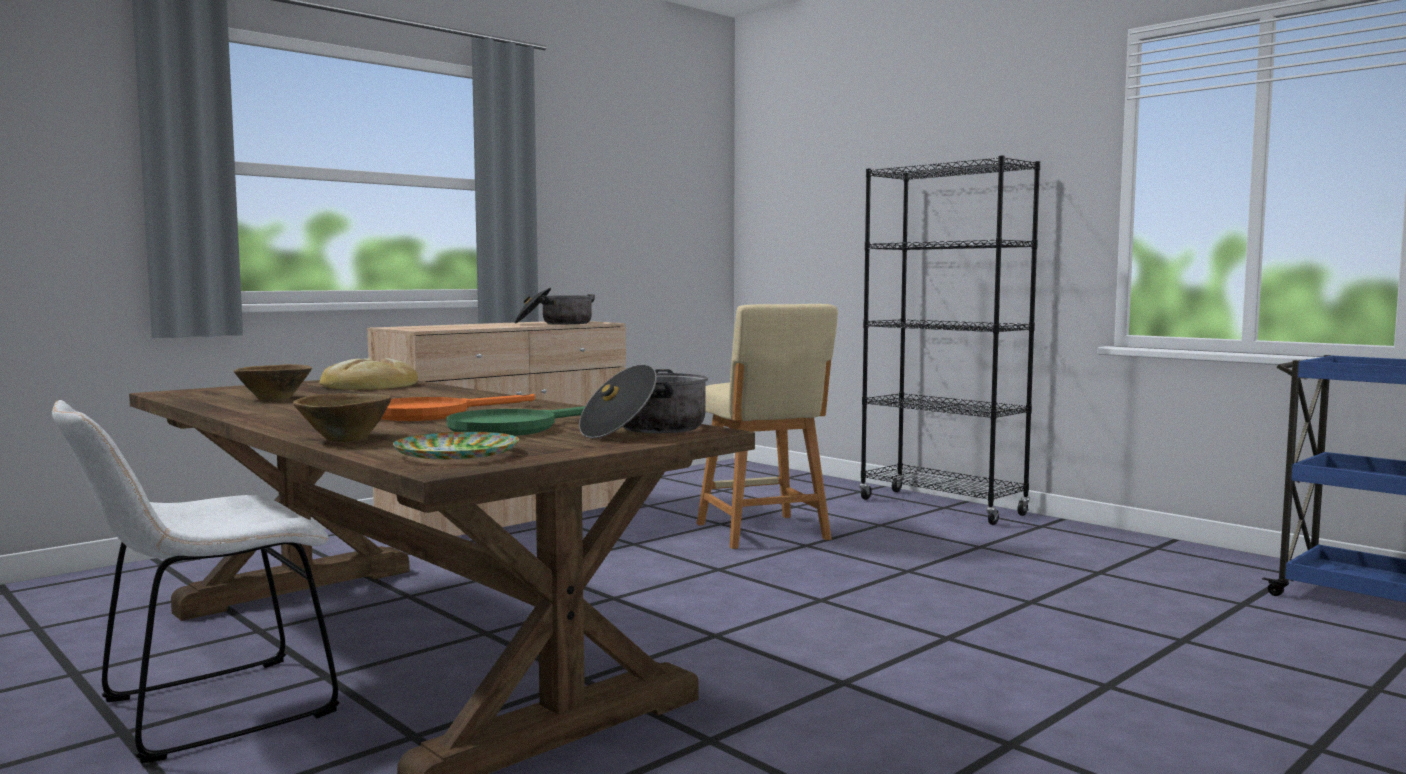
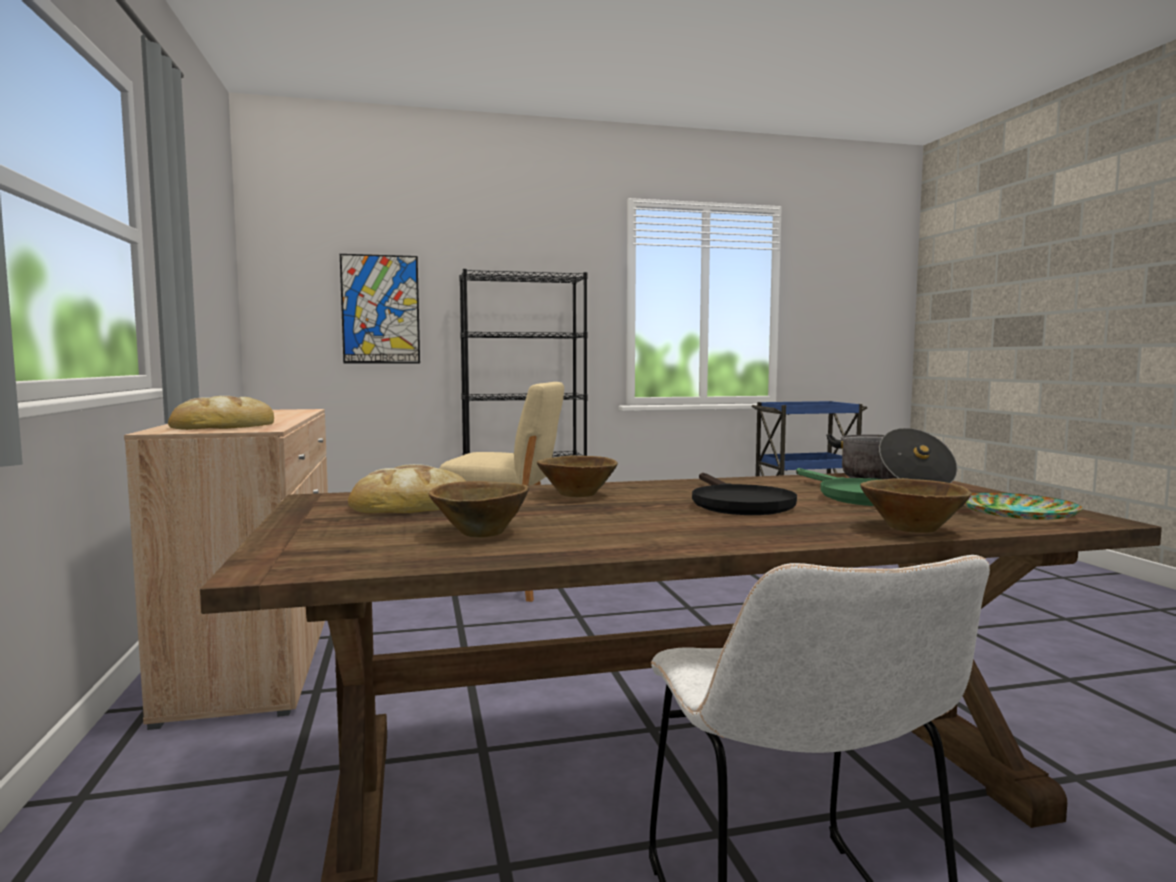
camera: 60 degrees left, 0 degrees up
orange frying pan [381,394,535,421] -> black frying pan [692,473,797,515]
cooking pot [514,288,595,324] -> none
none -> bread [168,396,274,430]
none -> picture [340,254,420,364]
none -> brown bowl [537,456,618,497]

